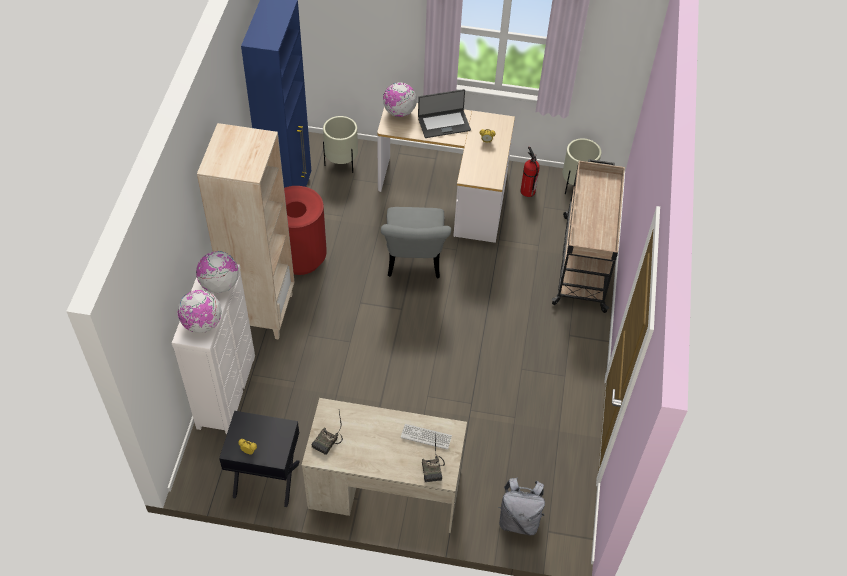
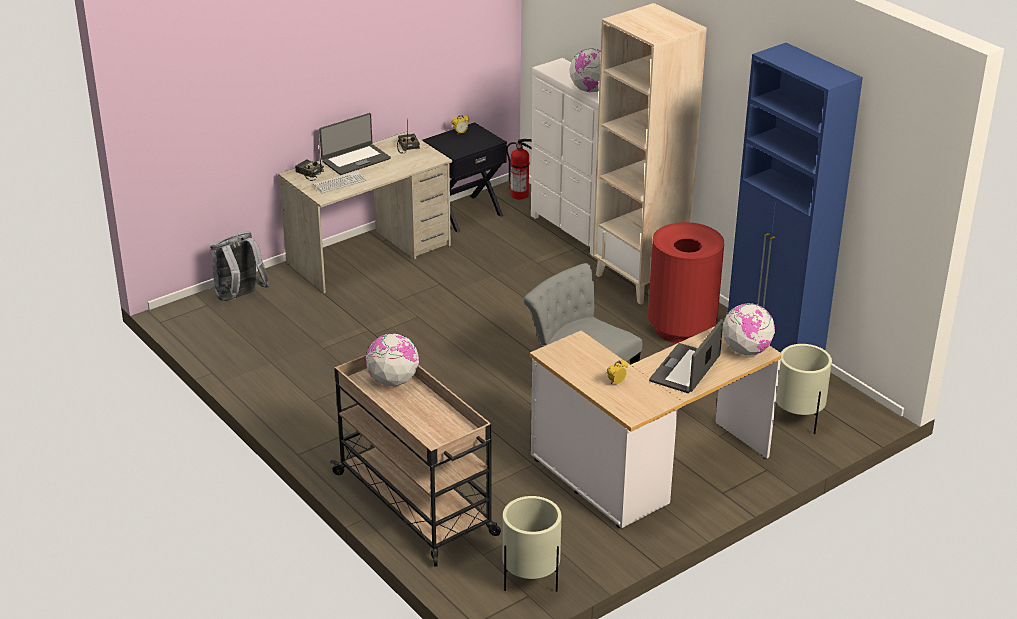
camera: 135 degrees right, 20 degrees down
globe [178,290,222,333] -> globe moved to [365,333,419,386]
fire extinguisher [521,147,540,197] -> fire extinguisher moved to [506,139,532,199]
none -> laptop [319,113,391,175]

